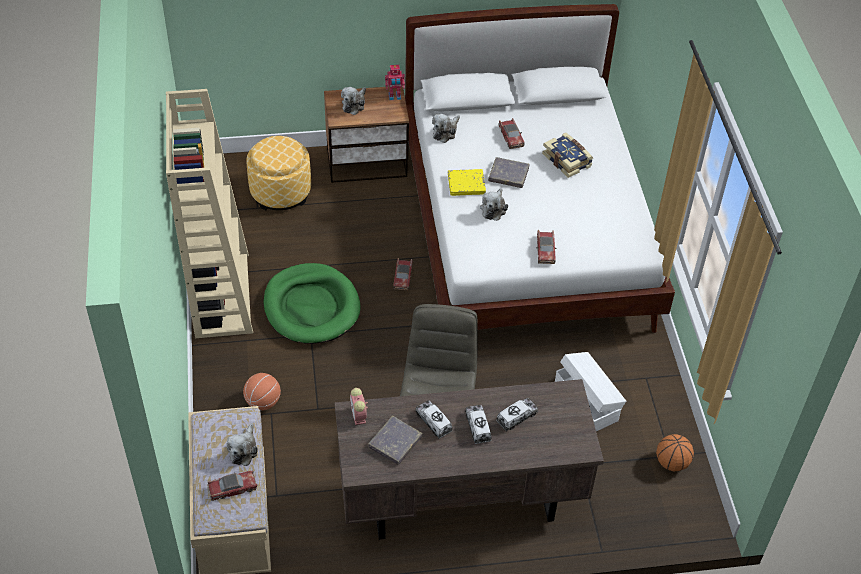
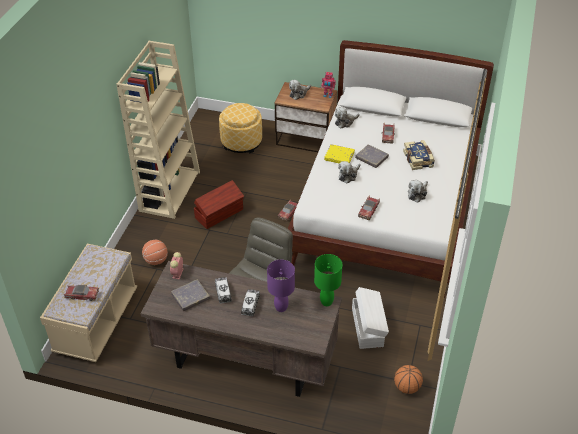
camera: 25 degrees right, 5 degrees down
plush toy [226,423,258,466] -> plush toy moved to [408,180,428,203]
green dog bed [263,263,361,344] -> brown storage box [194,180,244,229]
toy truck [496,398,538,431] -> purple table lamp [267,260,295,312]
none -> green table lamp [314,254,342,306]

